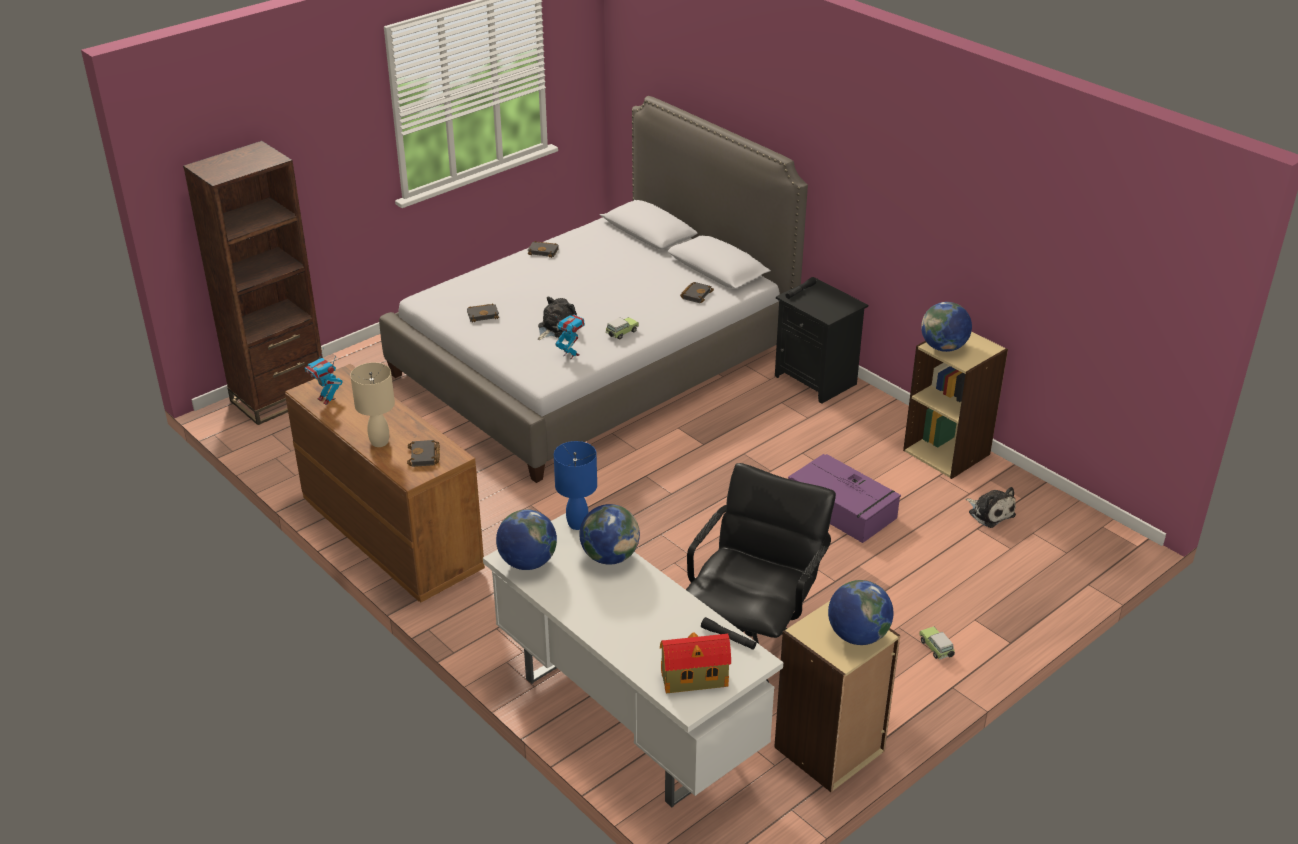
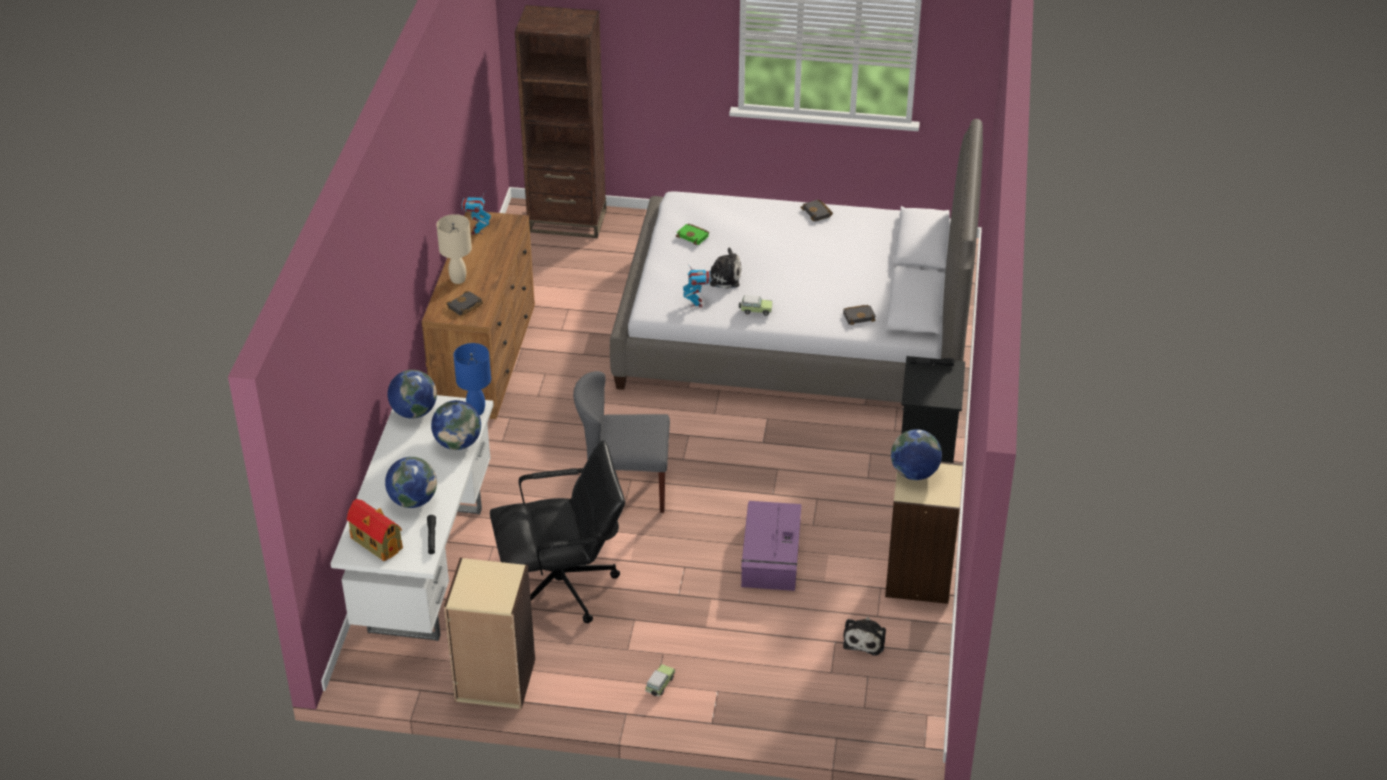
camera: 50 degrees right, 5 degrees up
black book [467,303,499,323] -> green book [676,224,709,245]
globe [828,580,893,645] -> globe moved to [385,457,437,508]
none -> grey chair [573,371,670,513]

